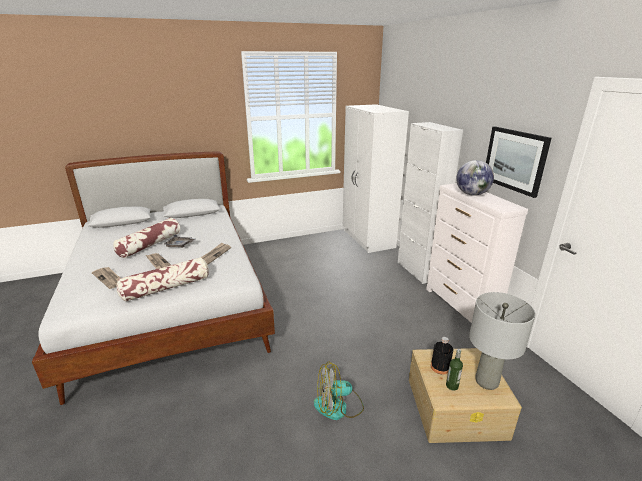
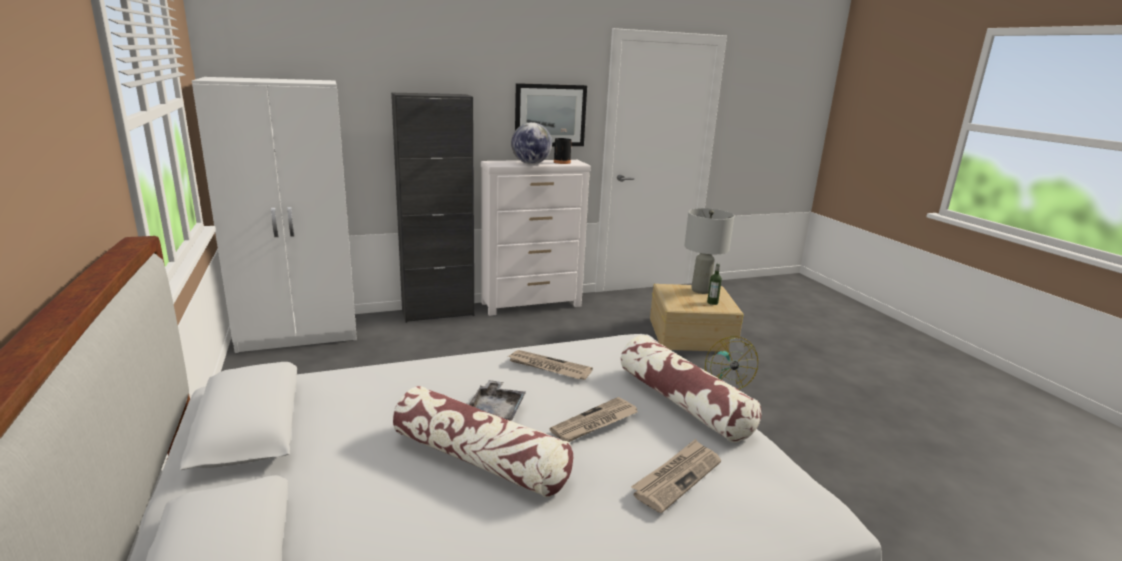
camera: 90 degrees left, 5 degrees down
white cabinet [398,122,463,284] -> black cabinet [391,92,474,323]
black bottle [431,337,453,374] -> black bottle moved to [554,129,572,164]

